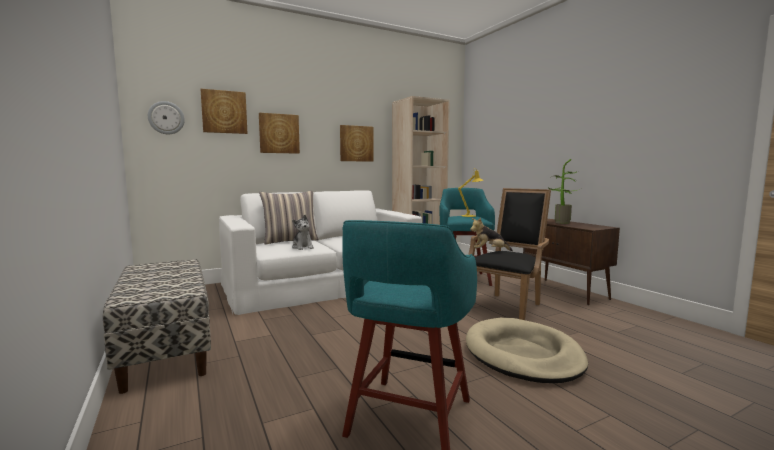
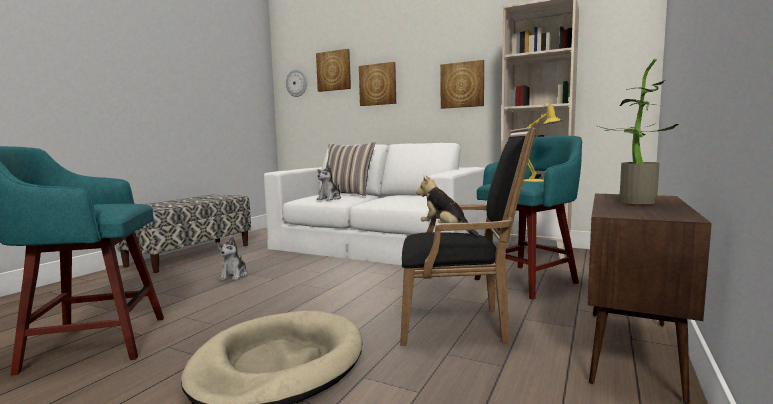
camera: 55 degrees right, 0 degrees up
none -> plush toy [217,237,248,280]

